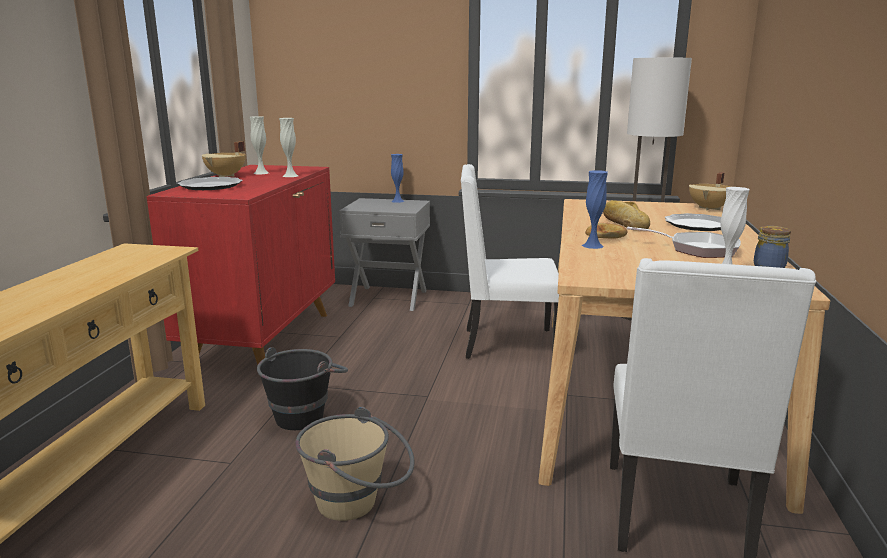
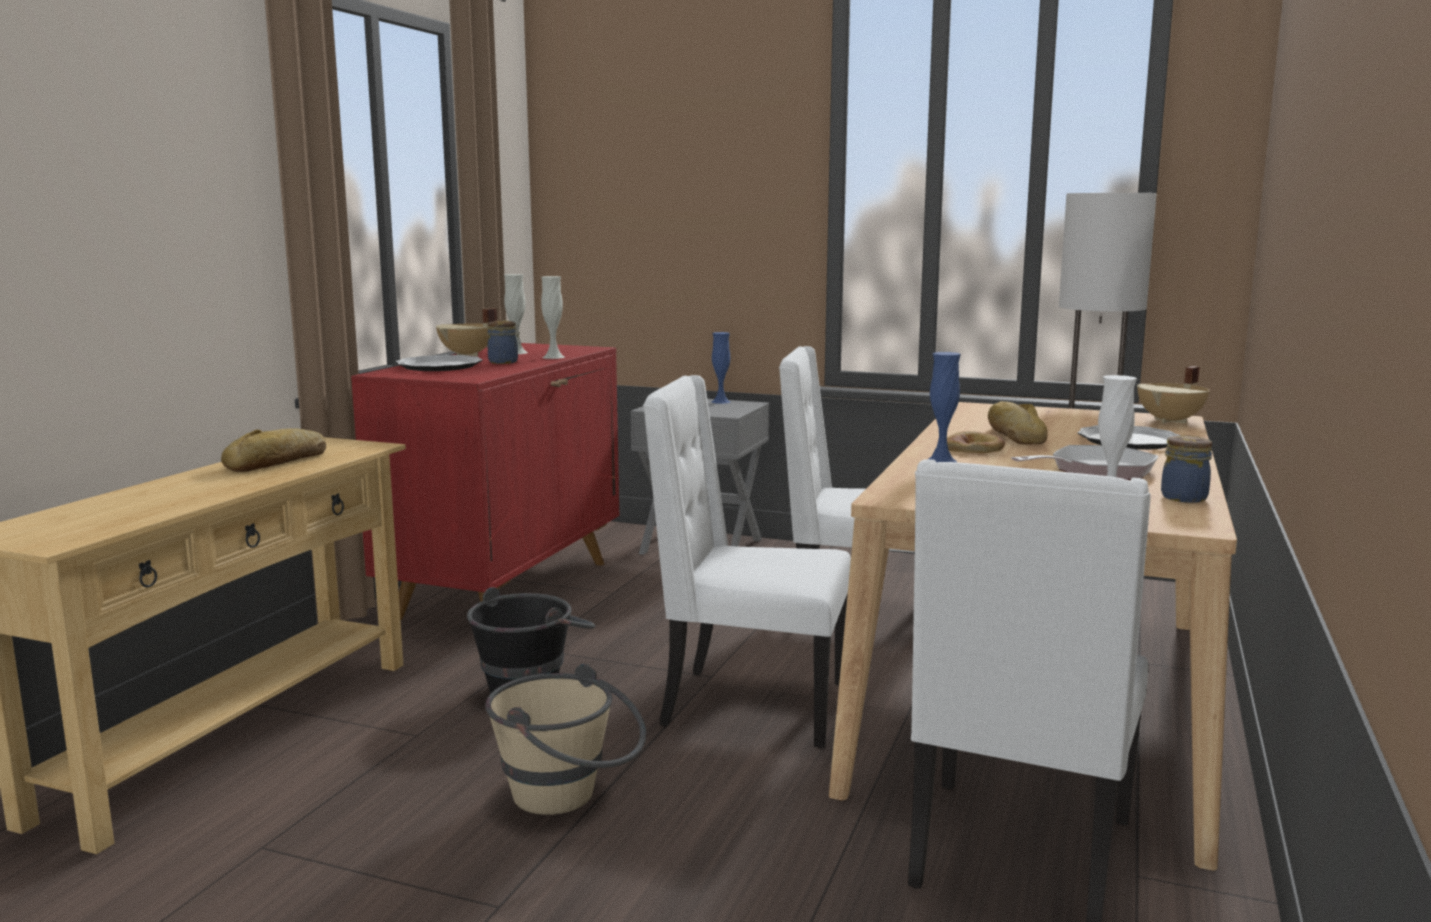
camera: 10 degrees right, 5 degrees down
frying pan [627,227,741,258] -> frying pan turned 60 degrees counterclockwise [1011,445,1158,480]
none -> bread [221,428,326,472]
none -> jar [488,320,521,364]
none -> white chair [643,375,851,748]

